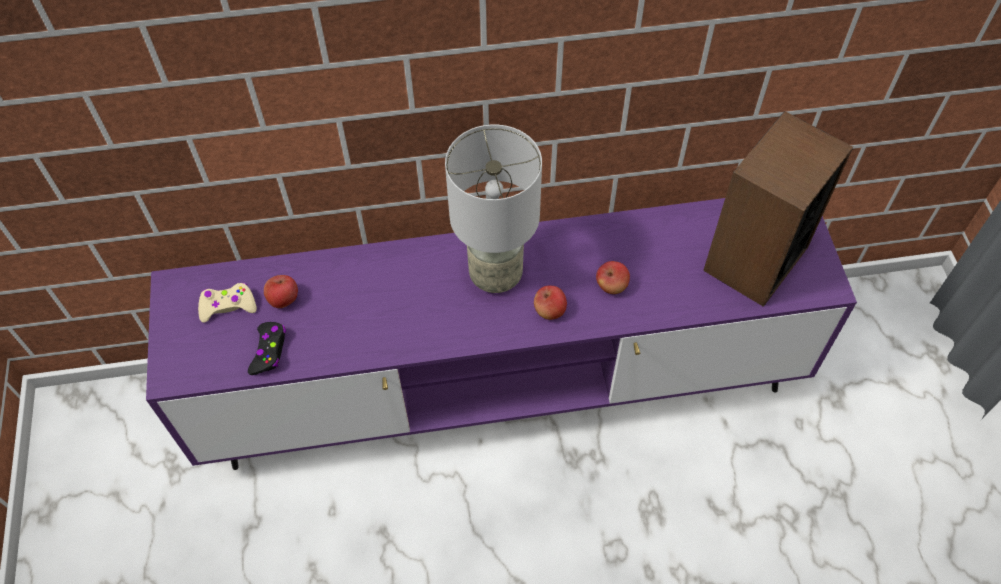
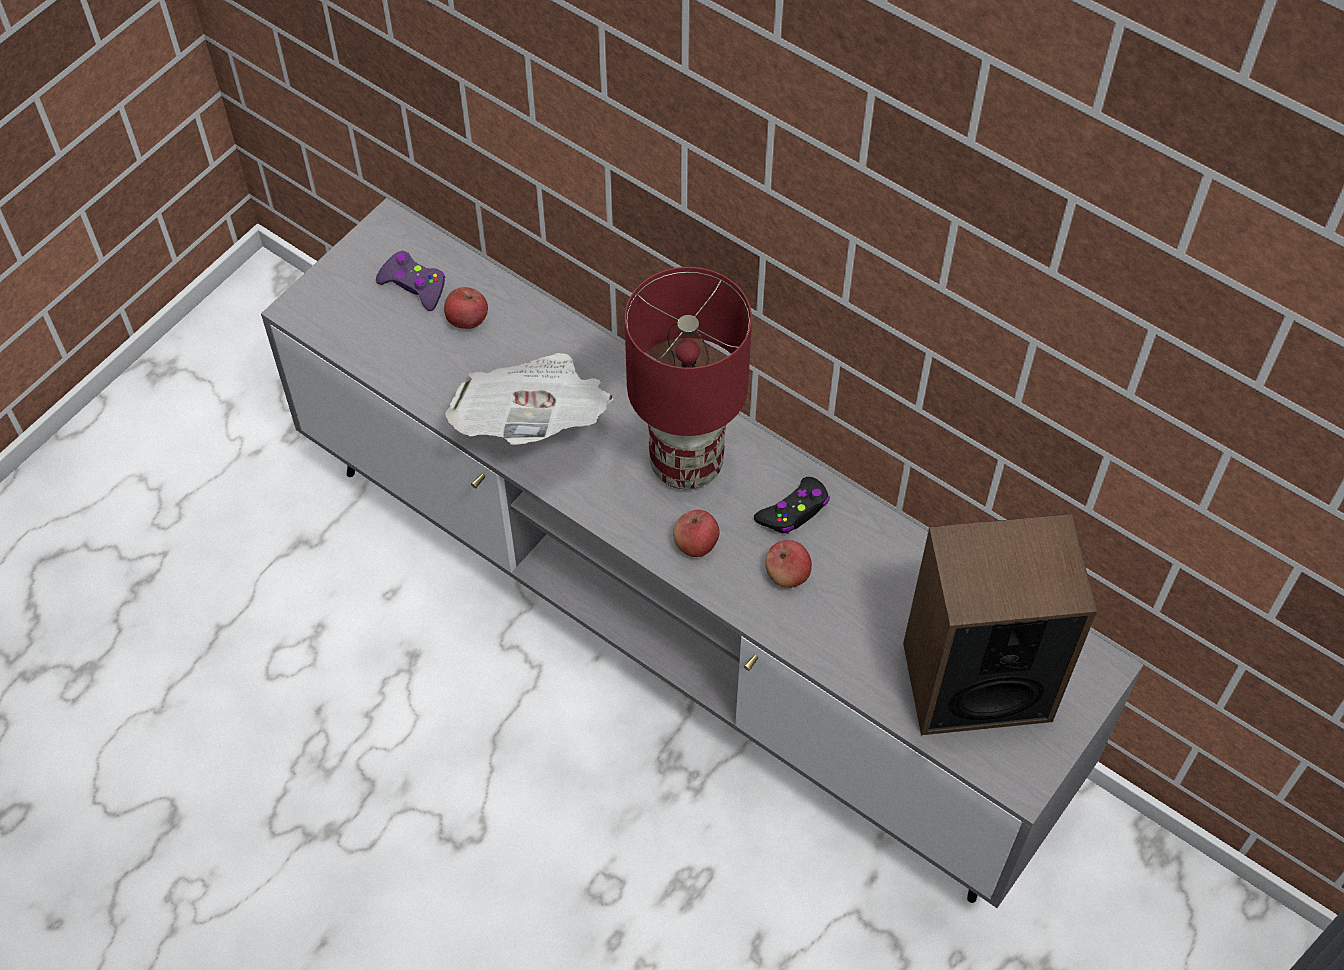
camera: 45 degrees right, 0 degrees up
purple tv stand [146,198,857,470] -> grey tv stand [261,198,1144,908]
beige game controller [198,283,257,323] -> purple game controller [376,251,445,311]
black game controller [248,322,286,375] -> black game controller moved to [754,477,830,534]
grey table lamp [445,125,542,293] -> red table lamp [625,267,752,489]
none -> newspaper [445,353,613,445]

